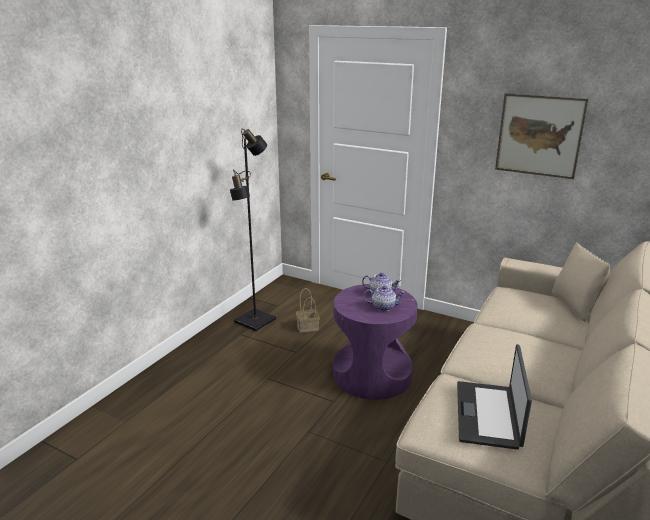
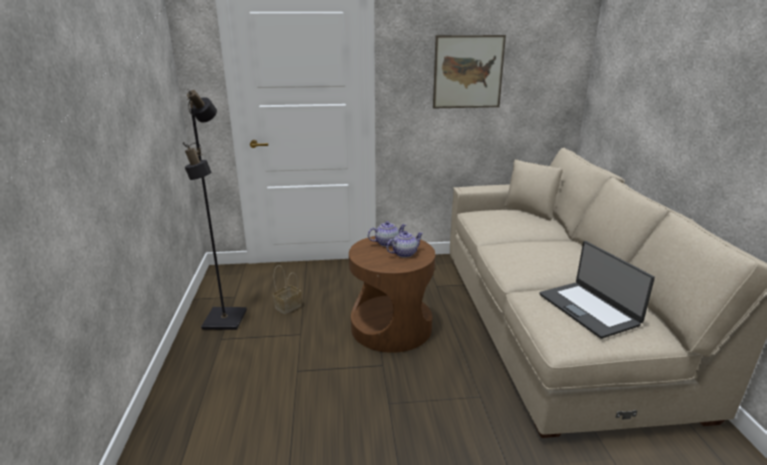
camera: 35 degrees left, 0 degrees up
purple side table [333,284,418,400] -> brown side table [349,236,435,353]

